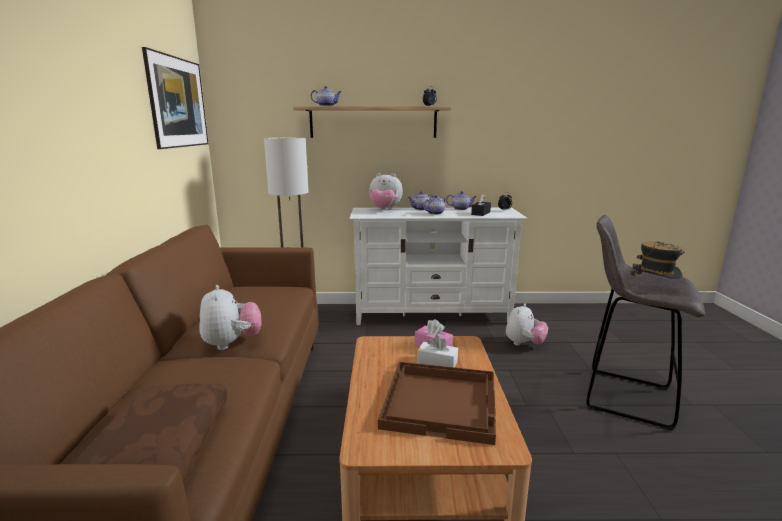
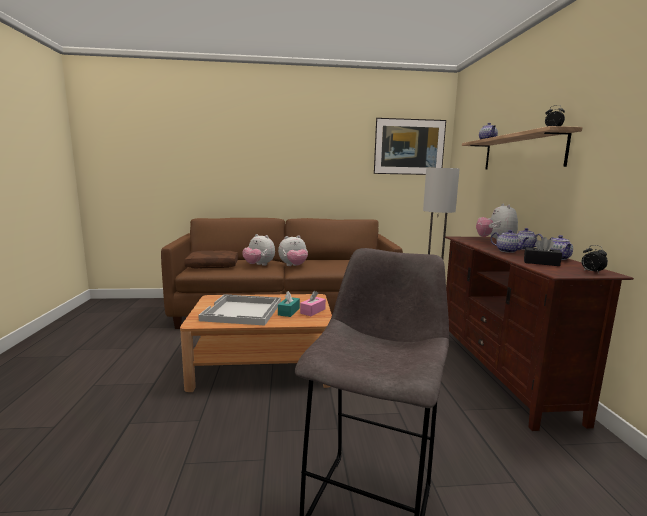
camera: 85 degrees right, 5 degrees down
white tv stand [349,208,528,325] -> brown tv stand [445,237,634,431]
brown tray [378,362,496,445] -> white tray [198,294,281,326]
white tissue box [417,335,458,367] -> turquoise tissue box [278,291,300,317]
plush toy [506,304,548,346] -> plush toy moved to [242,234,275,266]
hat [628,241,685,288] -> none

